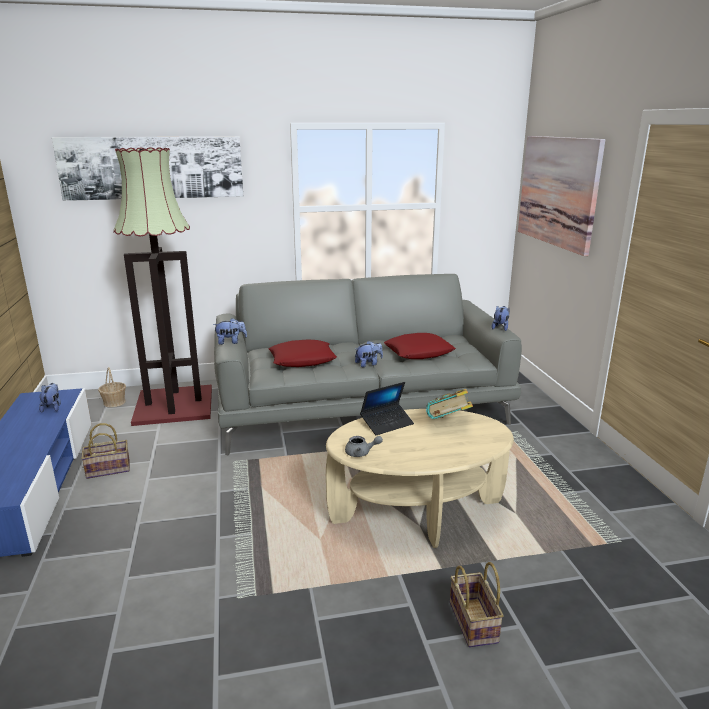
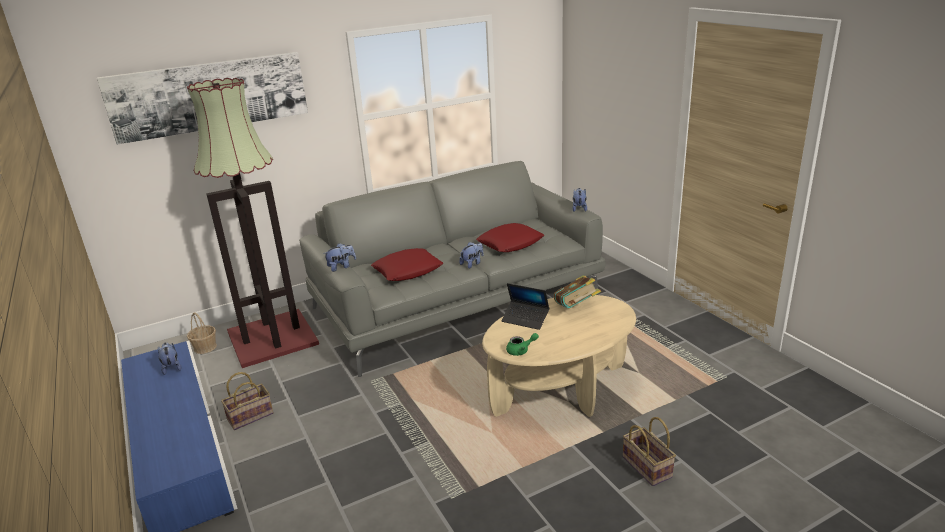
camera: 15 degrees left, 5 degrees up
grey teapot [345,436,383,457] -> green teapot [506,333,539,356]
laptop [360,382,414,435] -> laptop turned 75 degrees clockwise [501,283,549,330]
picture [518,136,605,256] -> none

